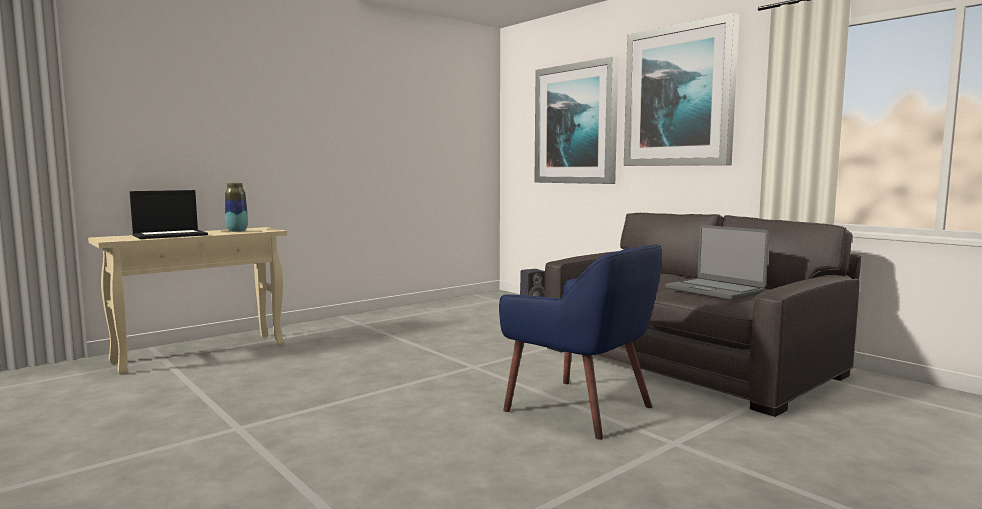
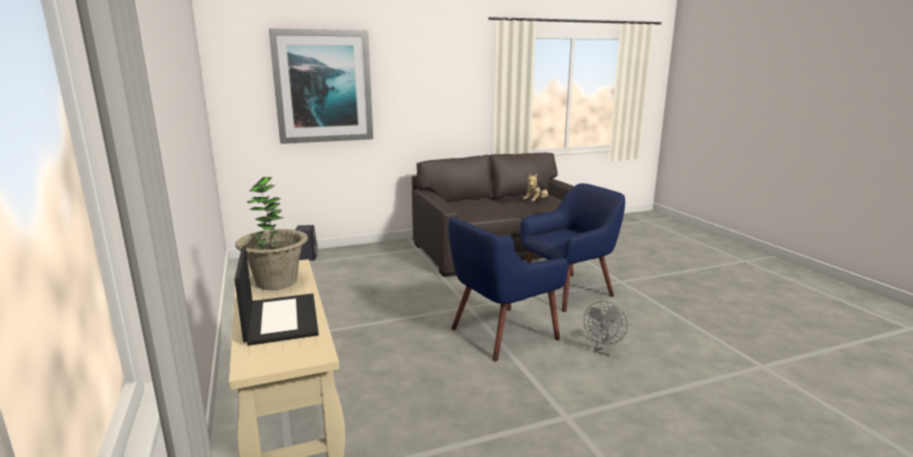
camera: 70 degrees left, 10 degrees up
vase [225,183,248,232] -> potted plant [235,177,308,290]
picture [624,13,739,166] -> none
laptop [665,225,769,300] -> plush toy [523,174,548,202]
none -> blue armchair [448,217,568,361]
none -> grey fan [584,301,628,356]

